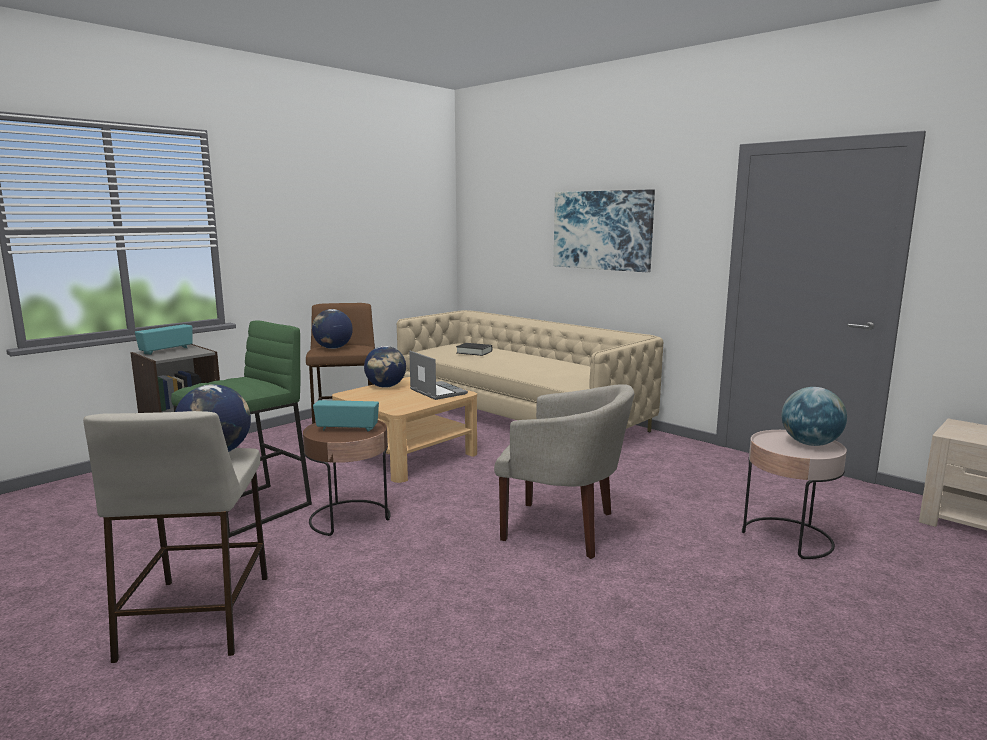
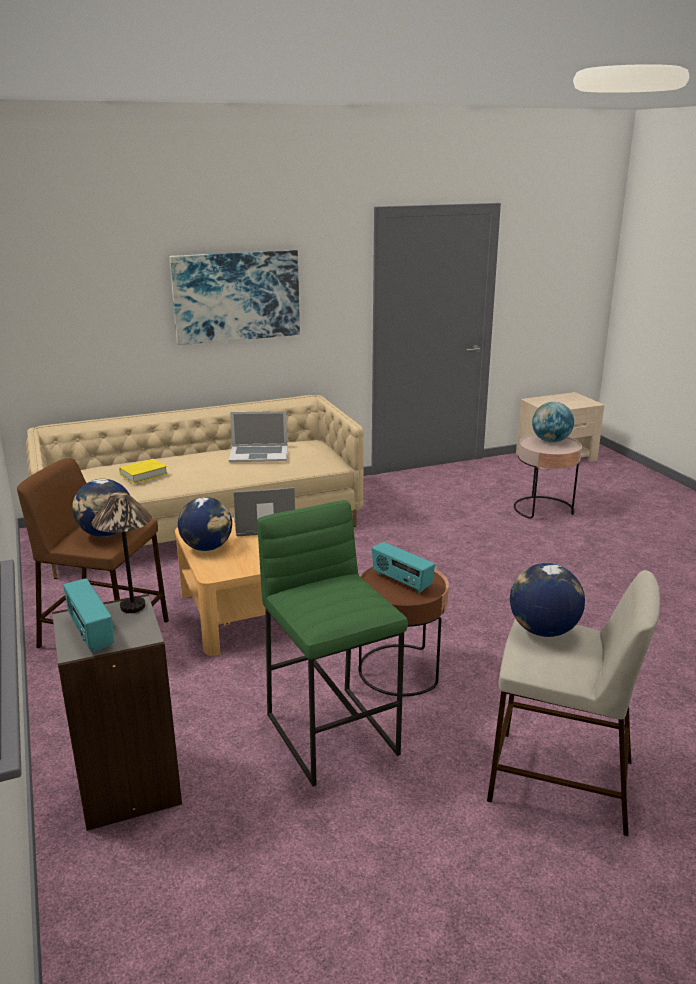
camera: 65 degrees left, 10 degrees up
radio [313,400,379,431] -> radio turned 75 degrees counterclockwise [372,542,435,593]
black book [456,343,492,356] -> yellow book [119,459,167,484]
beige armchair [494,385,634,559] -> none
none -> table lamp [92,492,152,613]
none -> laptop [229,411,287,462]

